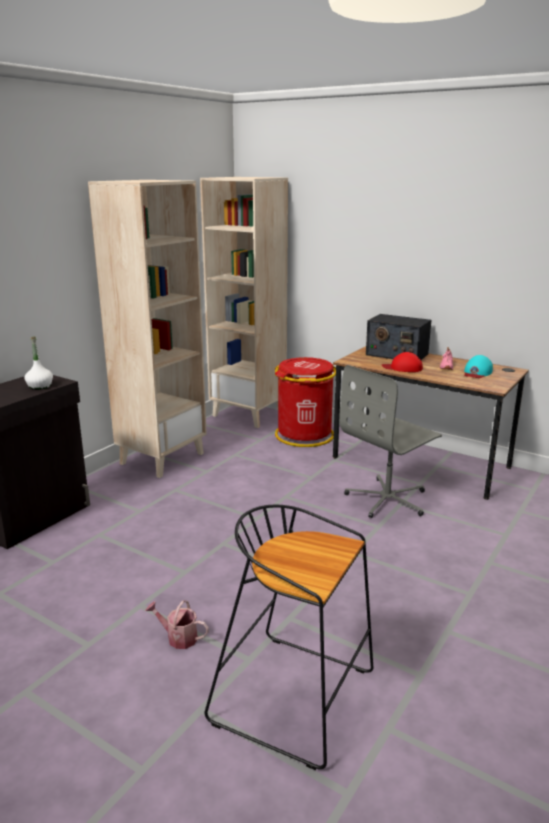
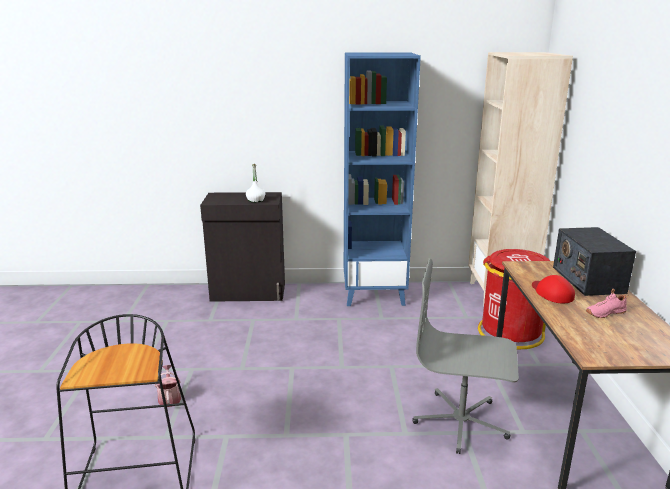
camera: 55 degrees right, 0 degrees up
beige bookcase [88,180,207,478] -> blue bookcase [344,53,421,306]
turquoise cap [464,355,493,378] -> none

